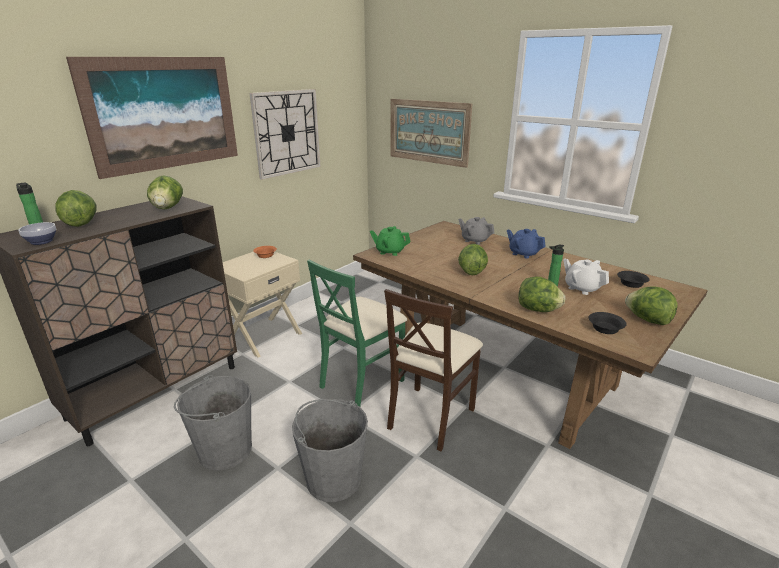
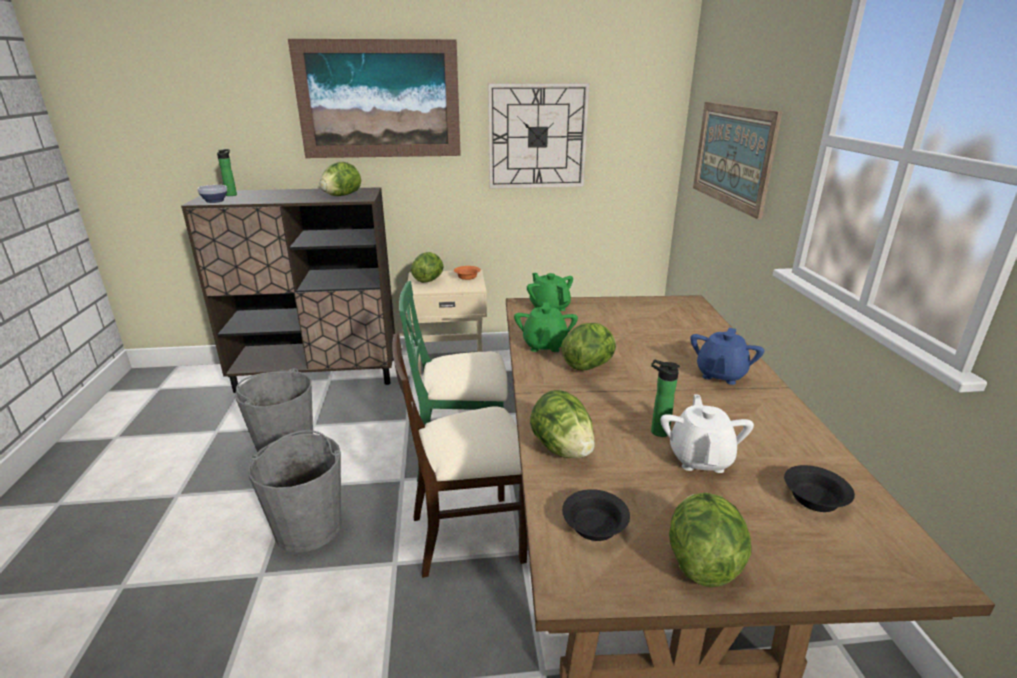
camera: 45 degrees right, 0 degrees up
lettuce [55,190,96,227] -> lettuce moved to [411,252,444,283]
grey teapot [458,217,495,245] -> none
blue teapot [507,229,546,259] -> blue teapot turned 150 degrees counterclockwise [690,328,764,385]
none -> green teapot [514,302,578,352]

